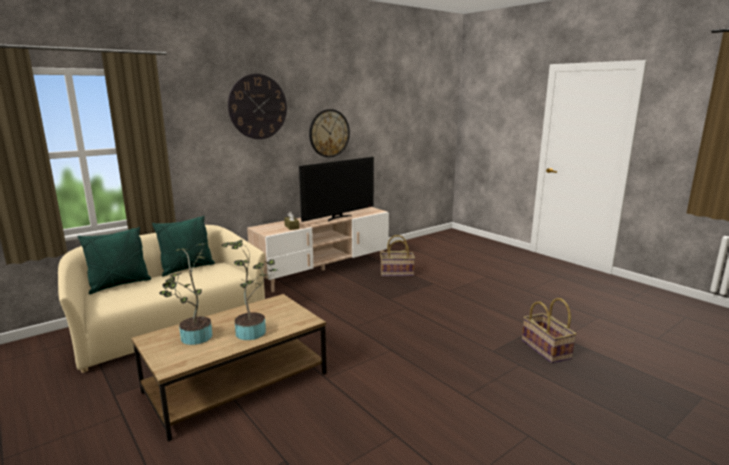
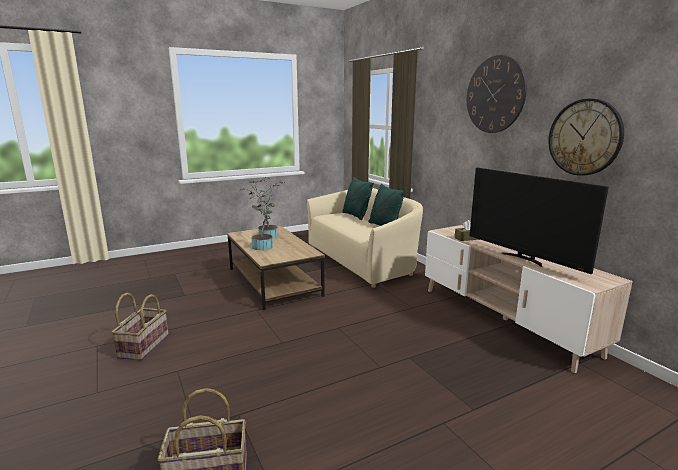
camera: 100 degrees right, 0 degrees up
basket [380,235,415,276] -> basket moved to [112,293,169,361]

